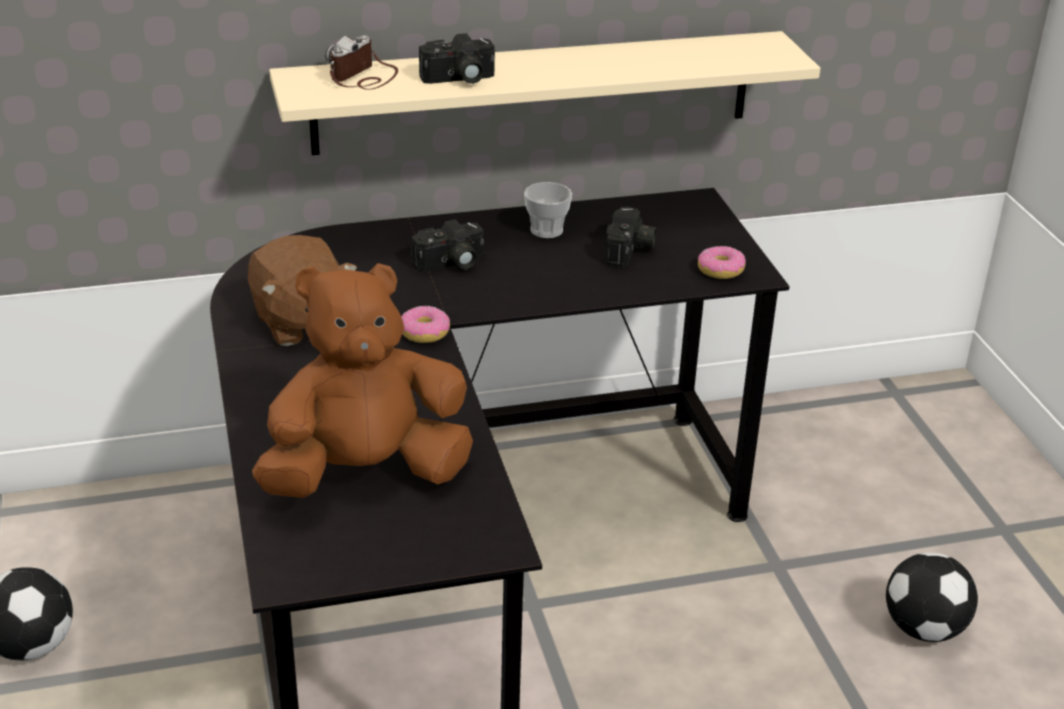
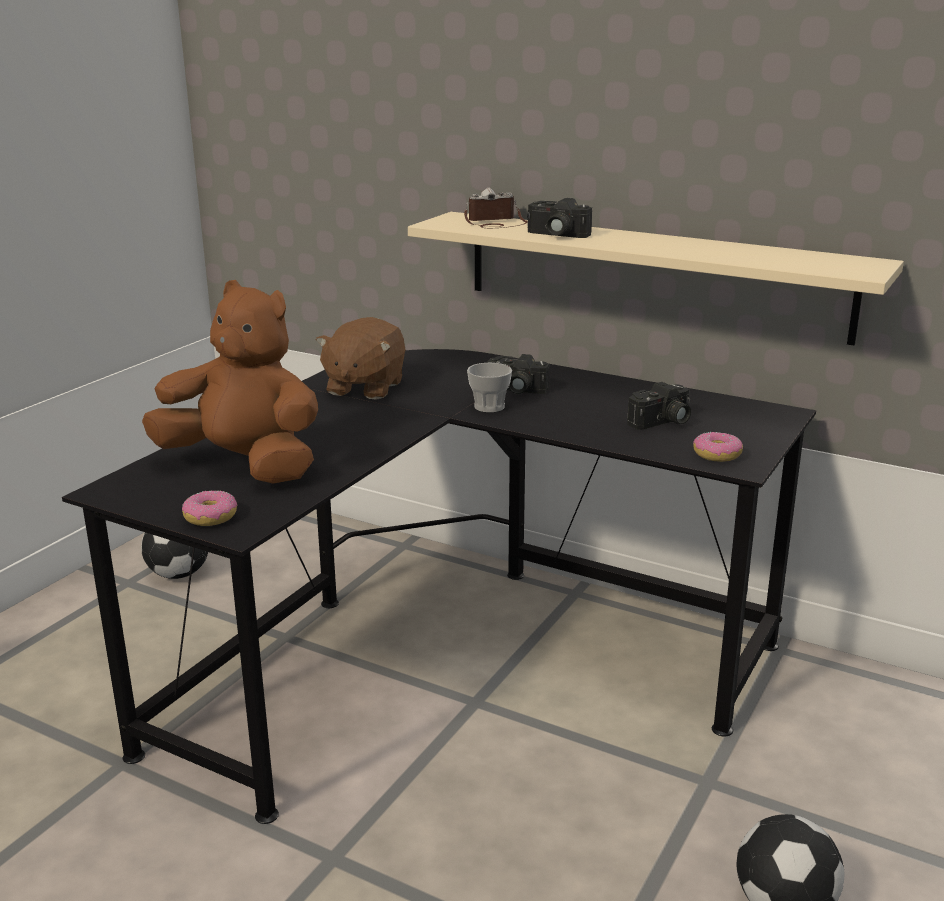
camera: 45 degrees right, 10 degrees down
donut [401,306,450,343] -> donut moved to [182,490,238,526]
cup [524,182,572,238] -> cup moved to [467,363,512,413]

